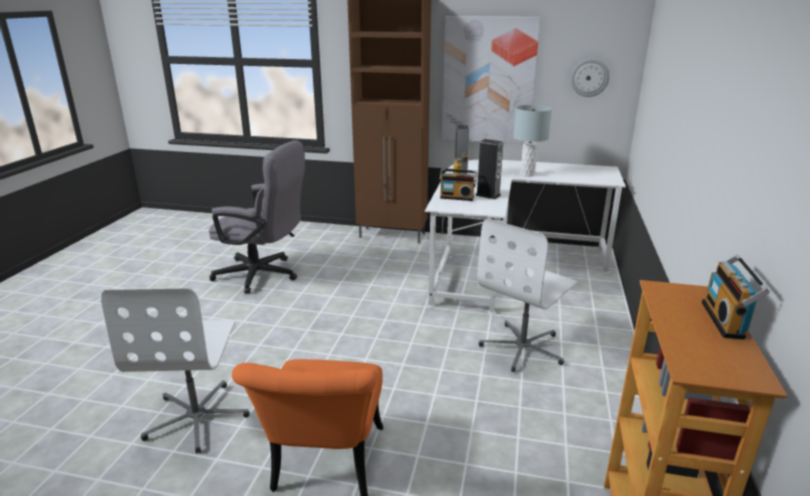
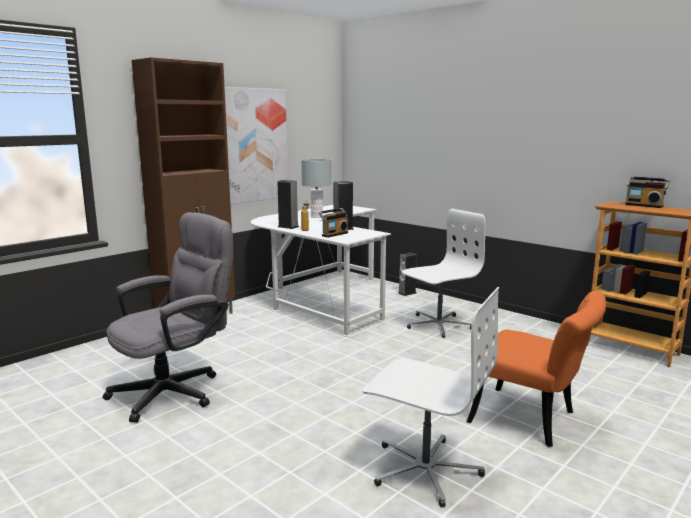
camera: 60 degrees left, 10 degrees down
white office chair [477,218,578,372] -> white office chair turned 105 degrees counterclockwise [402,209,485,338]
wall clock [571,59,609,97] -> none
none -> speaker [398,252,417,296]

